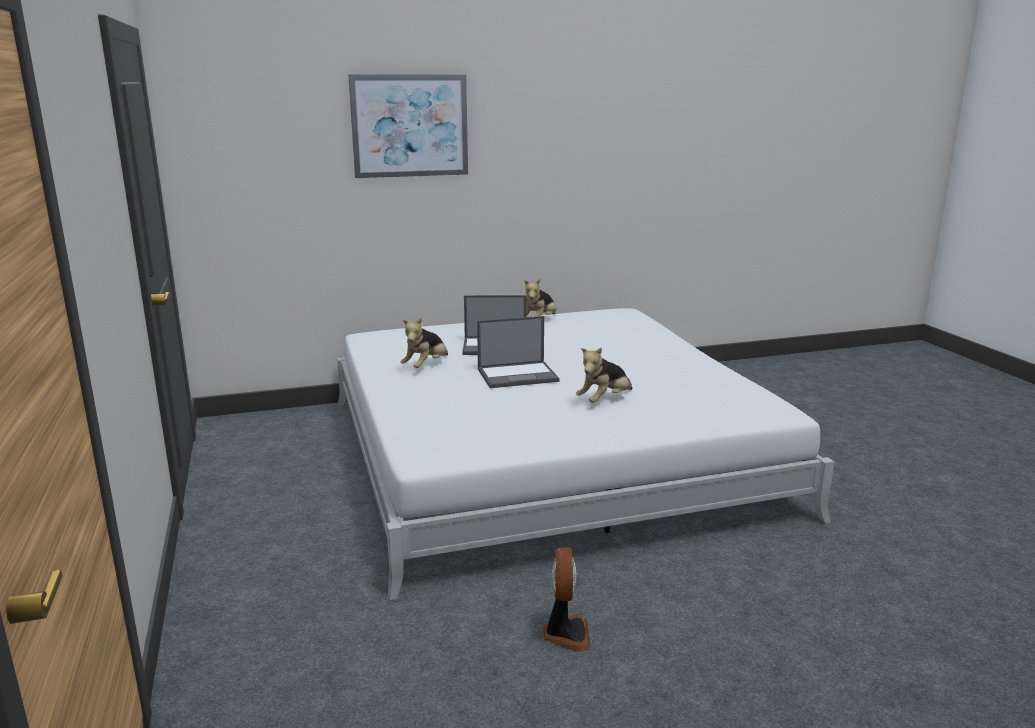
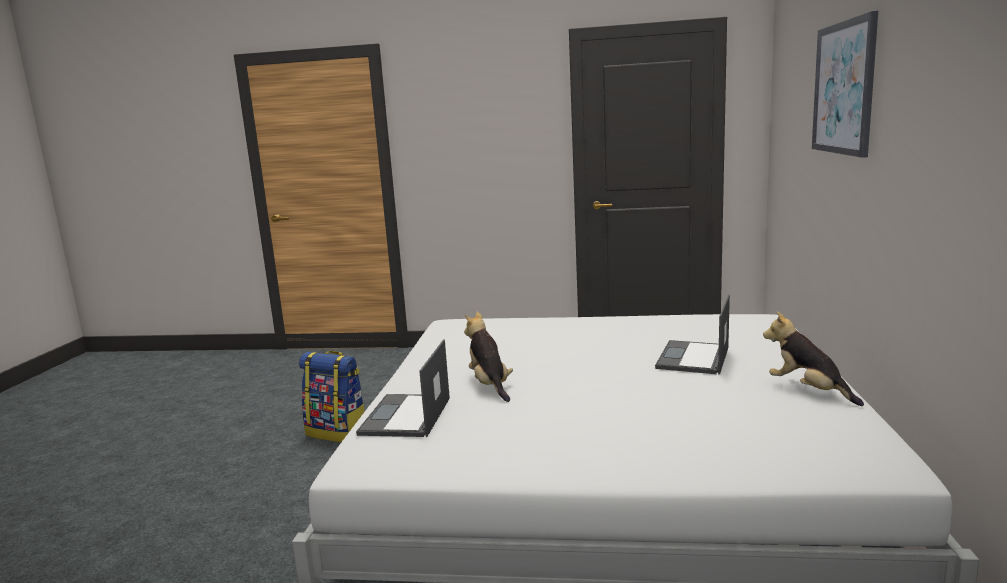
camera: 115 degrees right, 5 degrees down
plush toy [400,318,448,368] -> none
laptop [477,316,560,388] -> laptop moved to [356,339,450,437]
fan [543,547,591,652] -> backpack [299,351,364,442]

